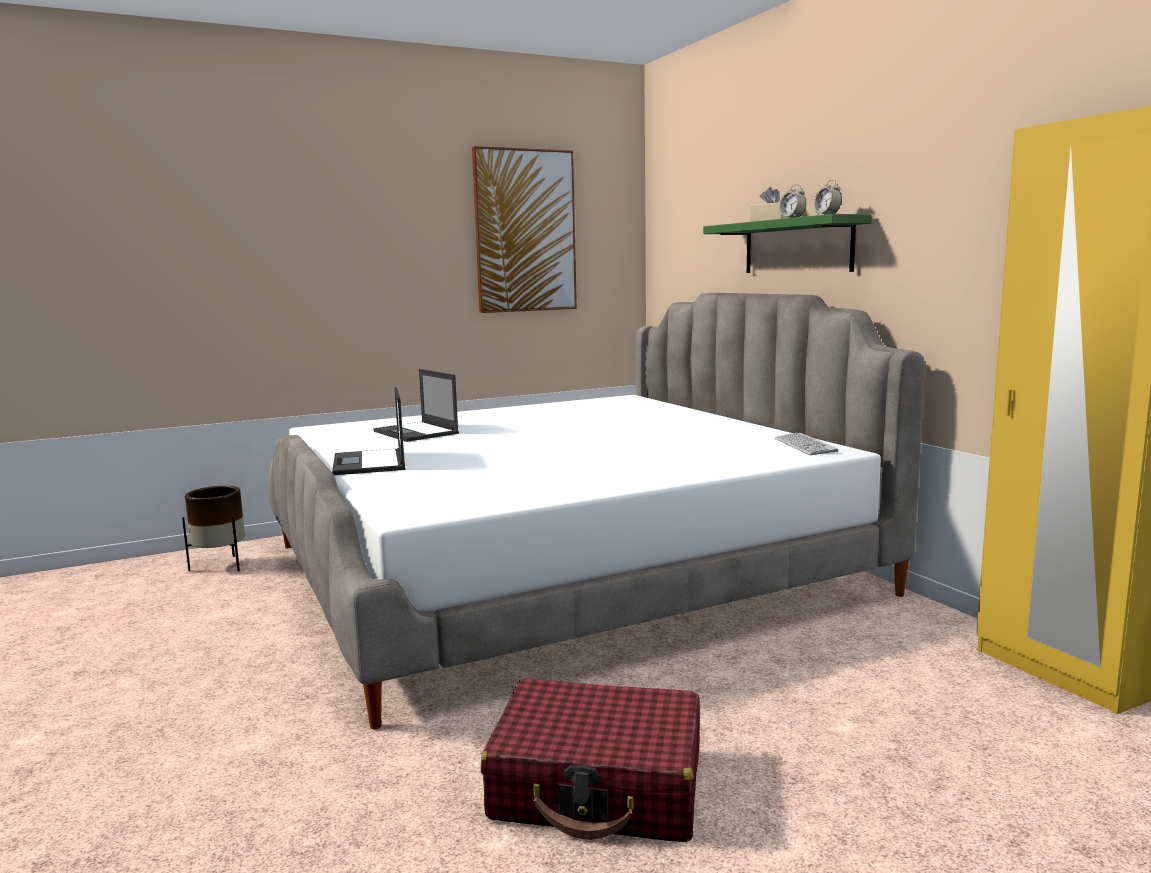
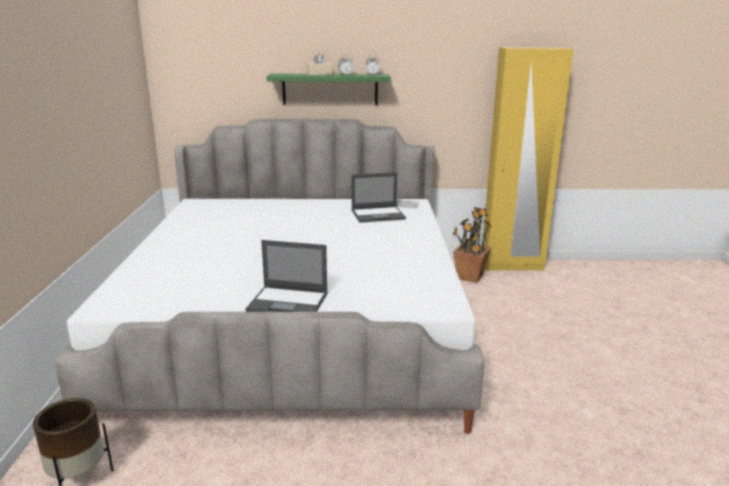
camera: 65 degrees left, 10 degrees up
laptop [373,369,459,442] -> laptop moved to [352,173,406,223]
picture [472,146,577,313] -> none
red suitcase [481,678,700,842] -> none
none -> potted plant [453,207,491,283]

